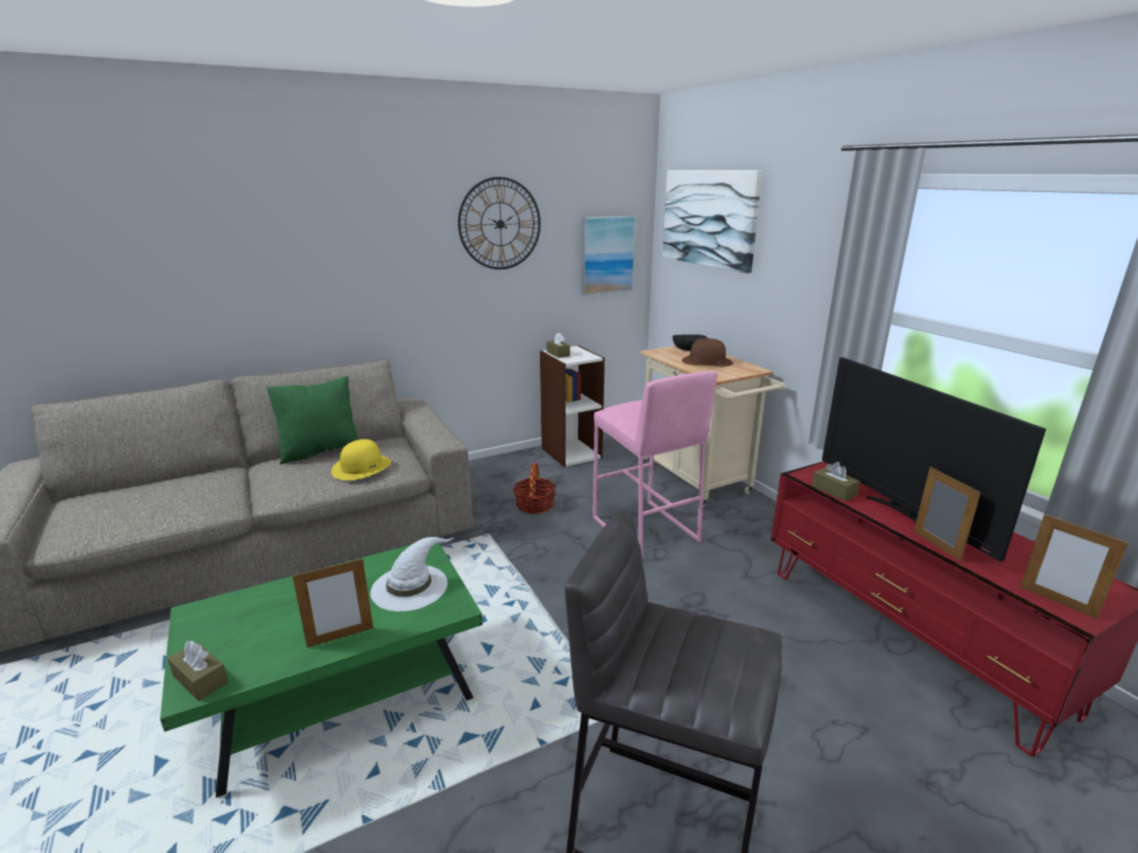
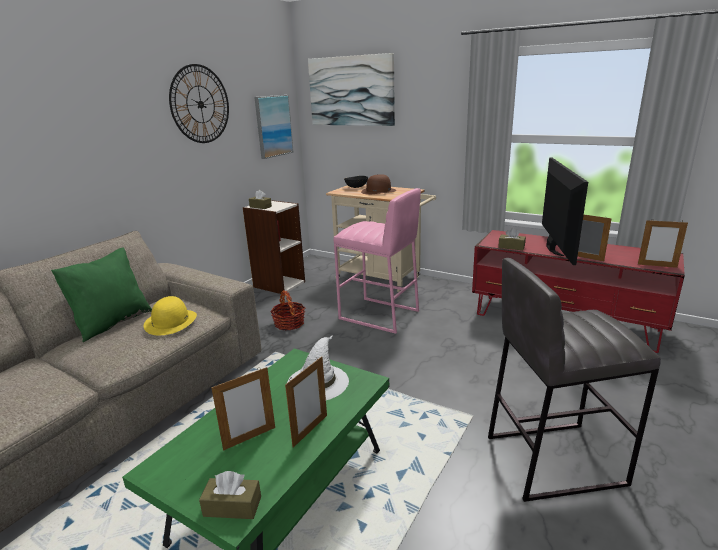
camera: 30 degrees left, 0 degrees up
television [822,357,1046,562] -> television turned 120 degrees counterclockwise [542,158,588,265]
none -> picture frame [211,367,275,451]

